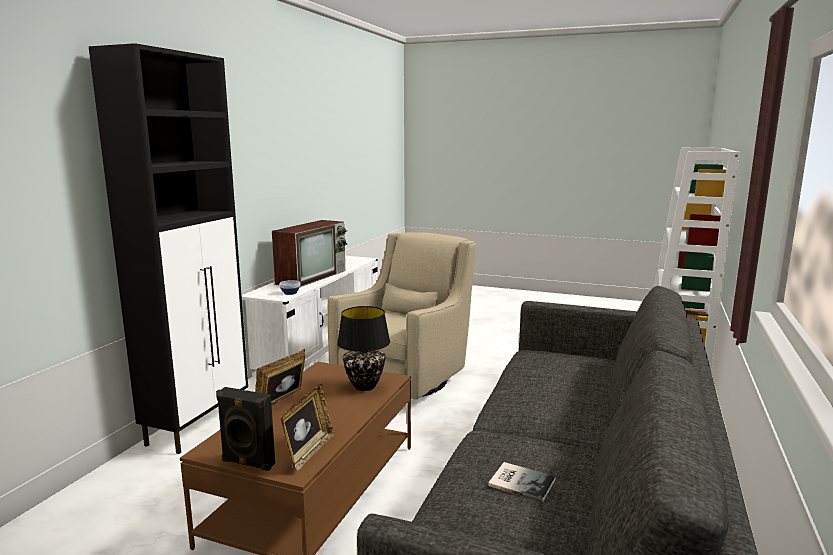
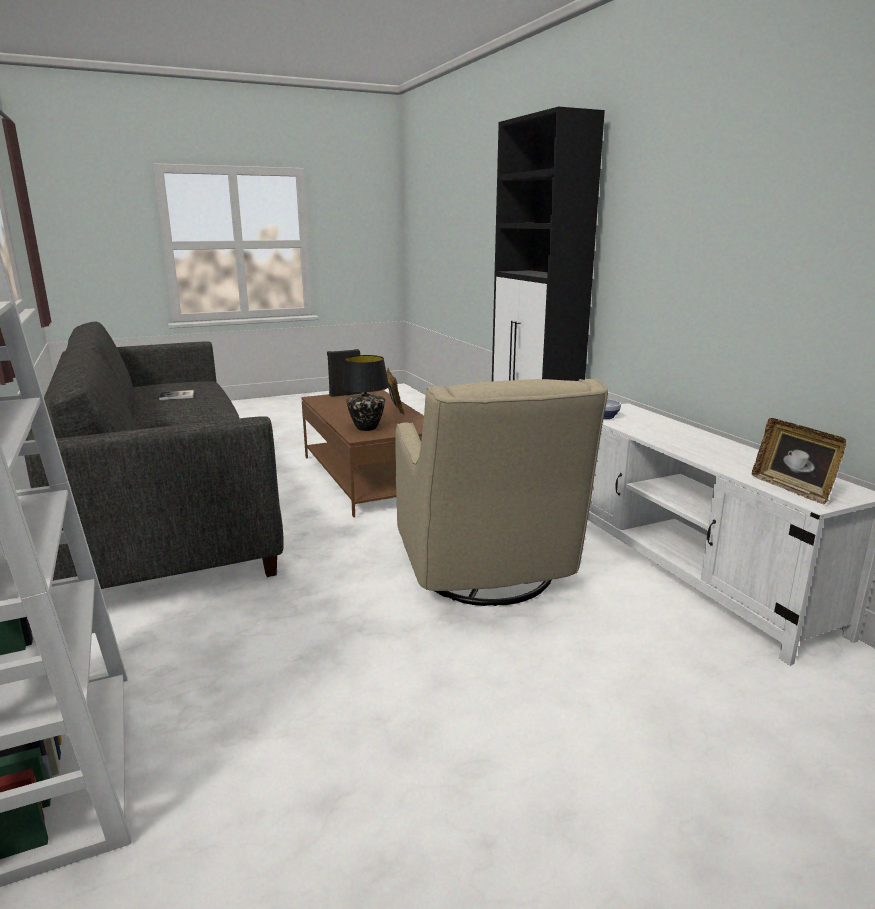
camera: 135 degrees right, 5 degrees up
television [272,220,347,287] -> none
picture frame [281,384,335,471] -> picture frame moved to [752,418,846,505]

